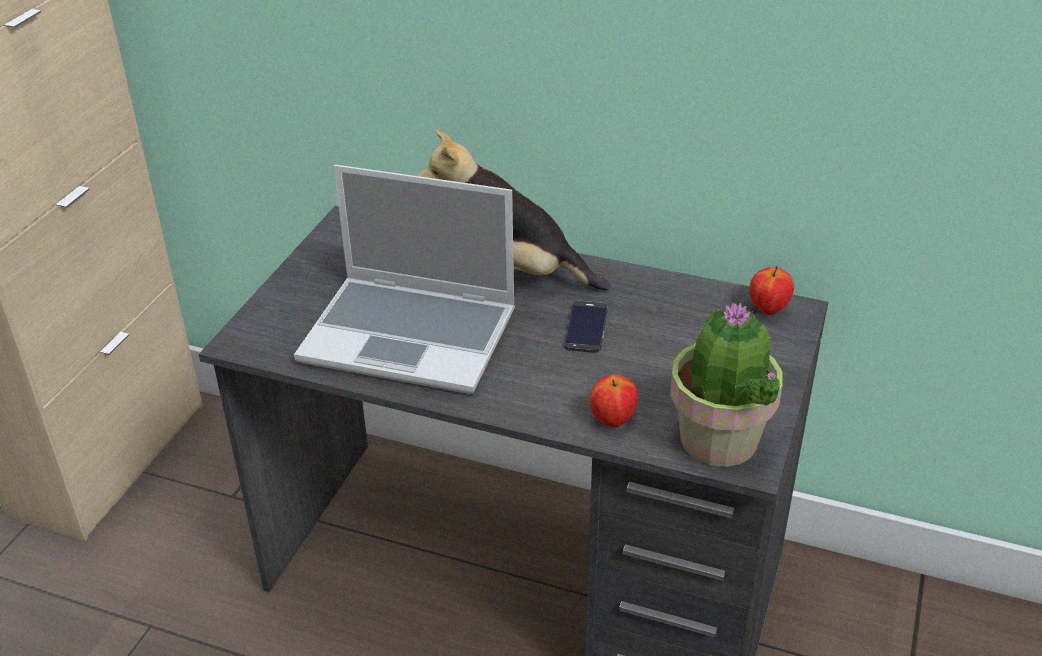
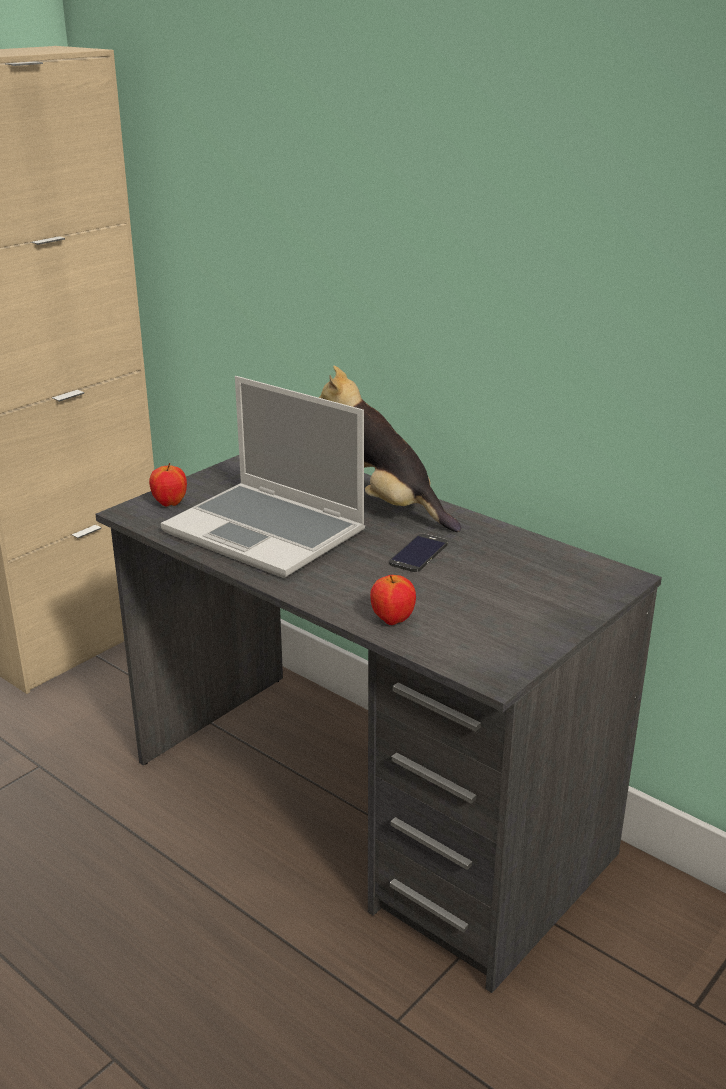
camera: 20 degrees right, 10 degrees down
potted plant [670,302,783,467] -> none
apple [749,266,794,315] -> apple moved to [149,463,187,507]

